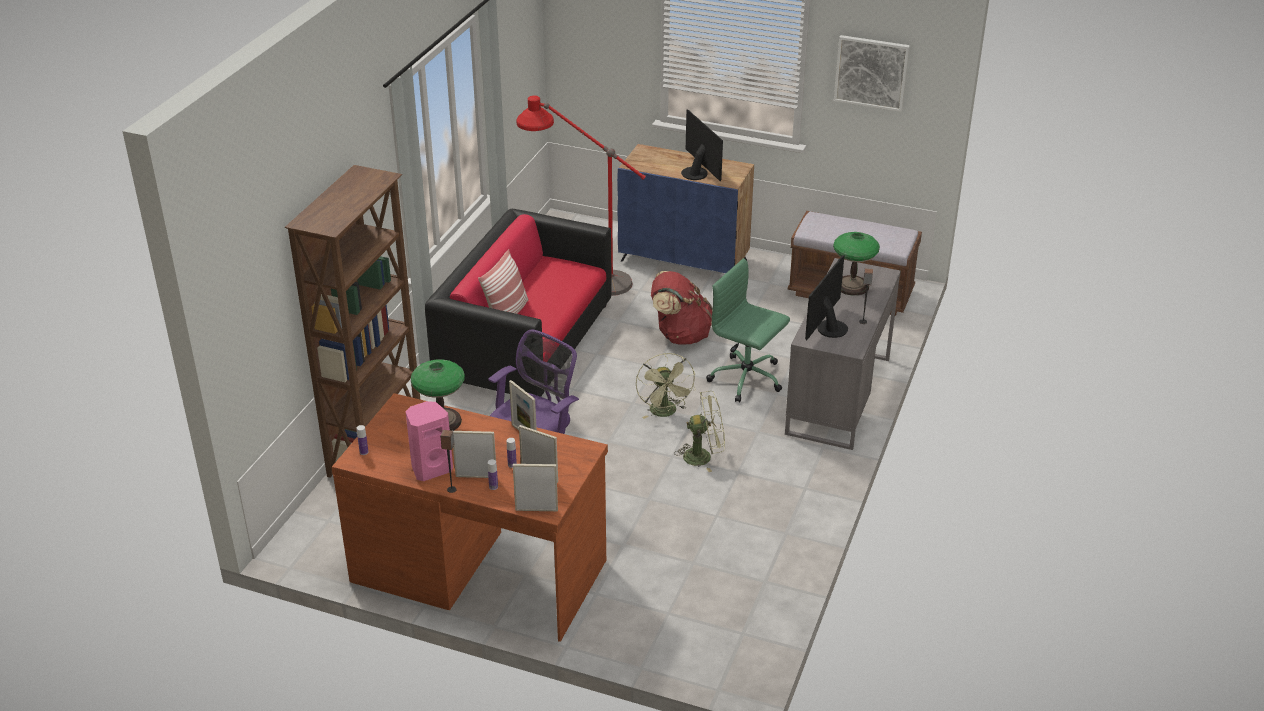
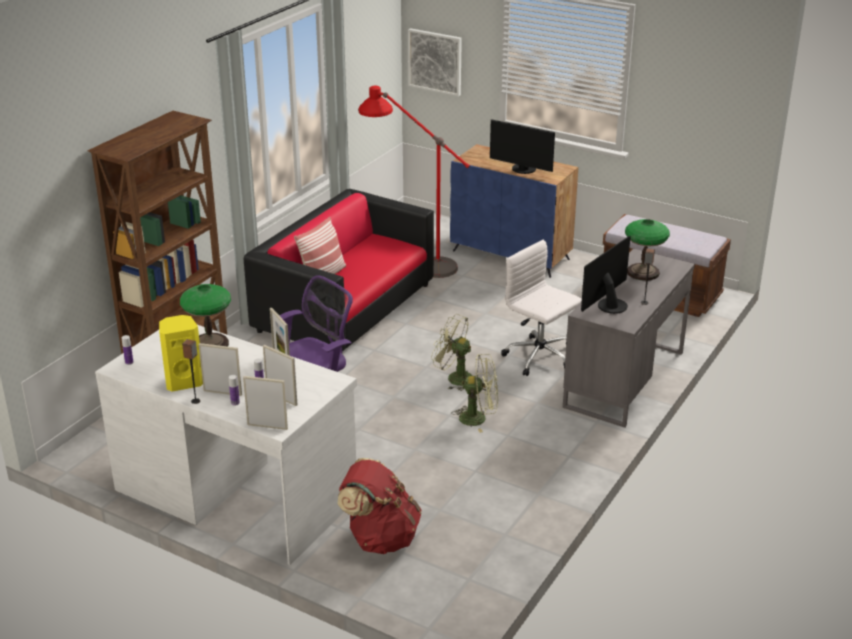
camera: 10 degrees right, 5 degrees down
brown desk [332,393,608,642] -> white desk [95,325,357,565]
pink speaker [406,401,453,481] -> yellow speaker [159,315,203,391]
green fan [636,353,695,419] -> green fan turned 120 degrees clockwise [431,314,472,391]
red backpack [651,271,713,344] -> red backpack moved to [337,458,421,554]
monitor [681,109,723,181] -> monitor turned 135 degrees clockwise [490,119,555,174]
green office chair [706,258,790,403] -> white office chair [501,240,582,376]
picture [834,35,910,112] -> picture moved to [408,28,462,96]

